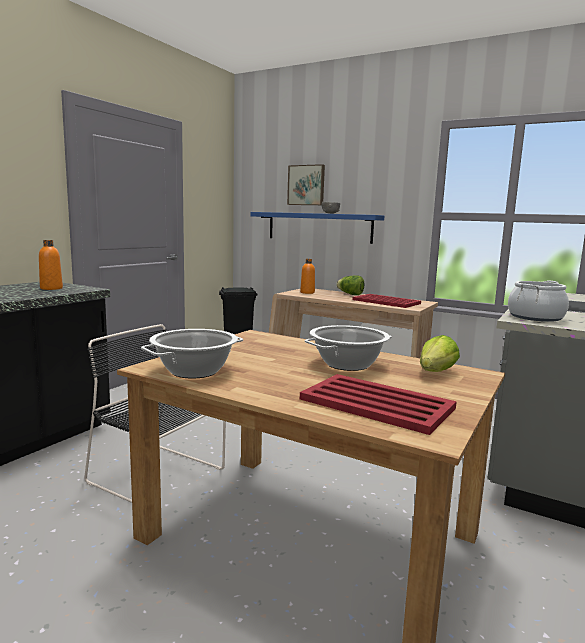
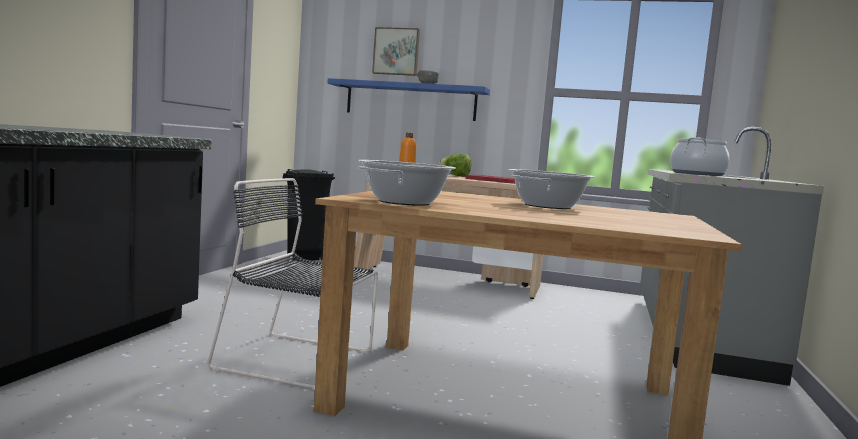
camera: 15 degrees left, 5 degrees down
orange bottle [39,240,63,290] -> none
red tray [300,374,457,435] -> none
lettuce [420,335,460,372] -> none

